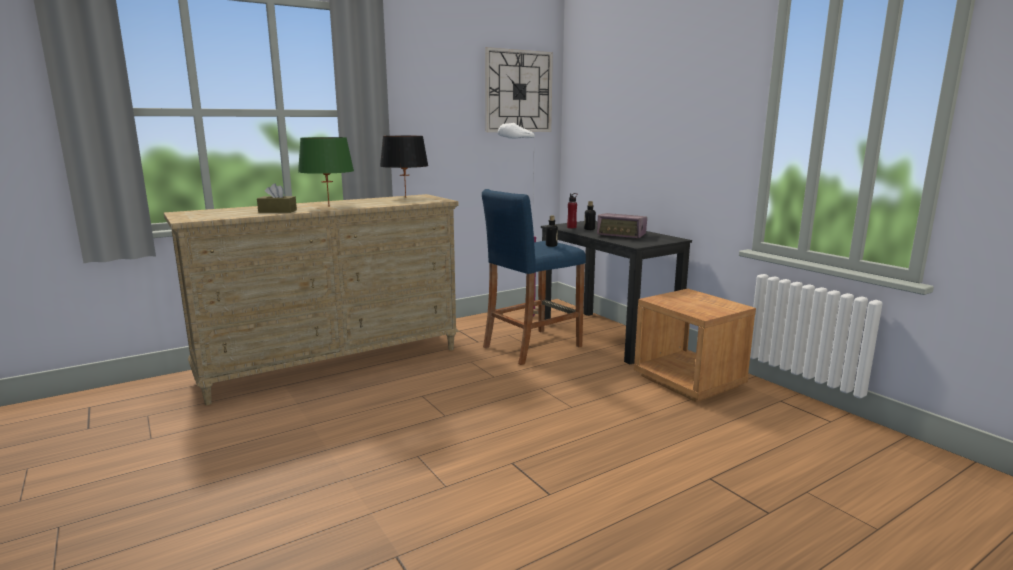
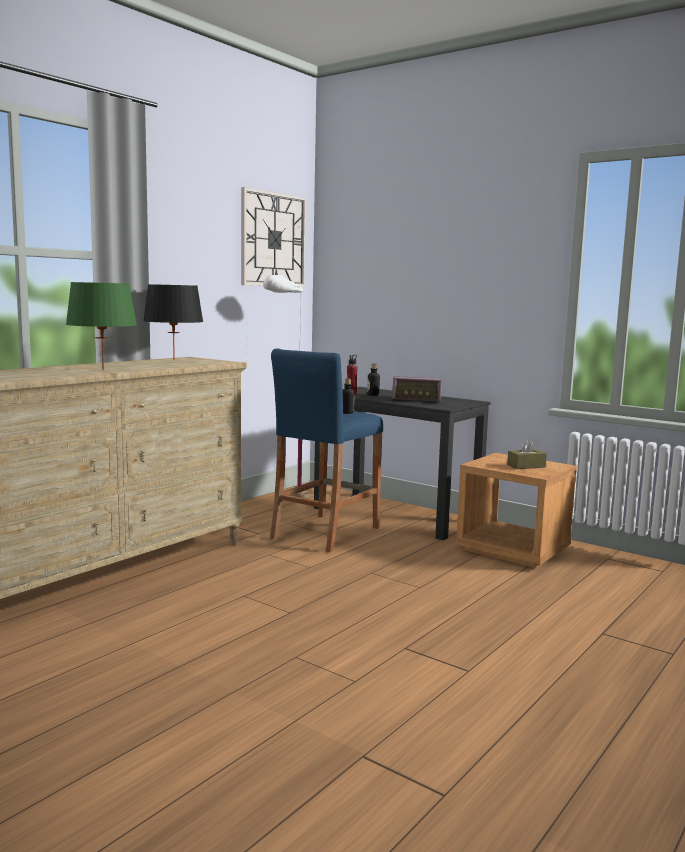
camera: 20 degrees left, 5 degrees down
brown tissue box [257,183,297,213] -> brown tissue box moved to [507,438,547,469]

